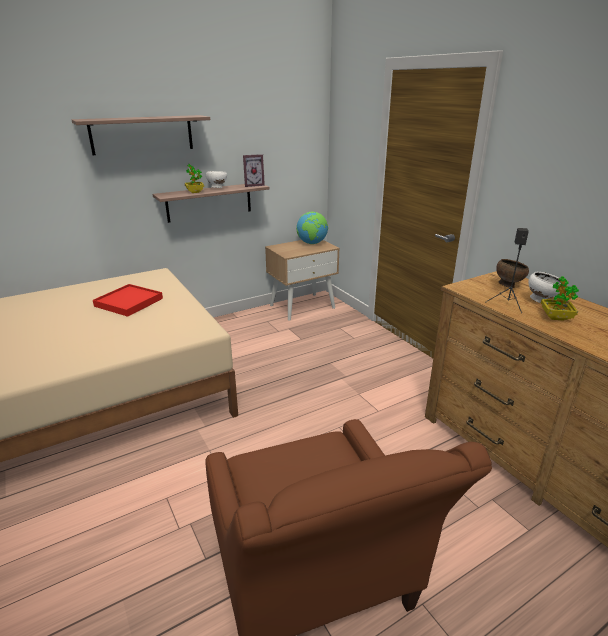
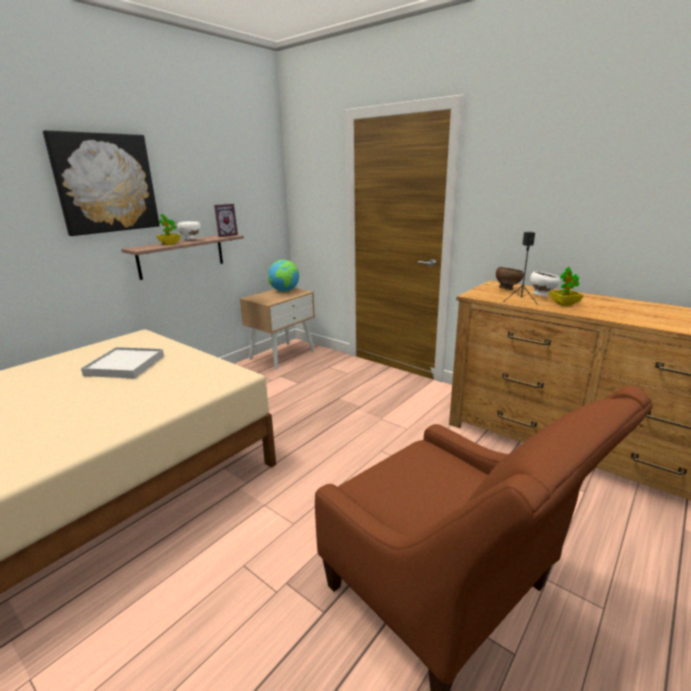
camera: 20 degrees left, 5 degrees down
shelf [72,115,210,155] -> picture [43,130,160,236]
red tray [93,284,163,317] -> white tray [81,347,164,378]

